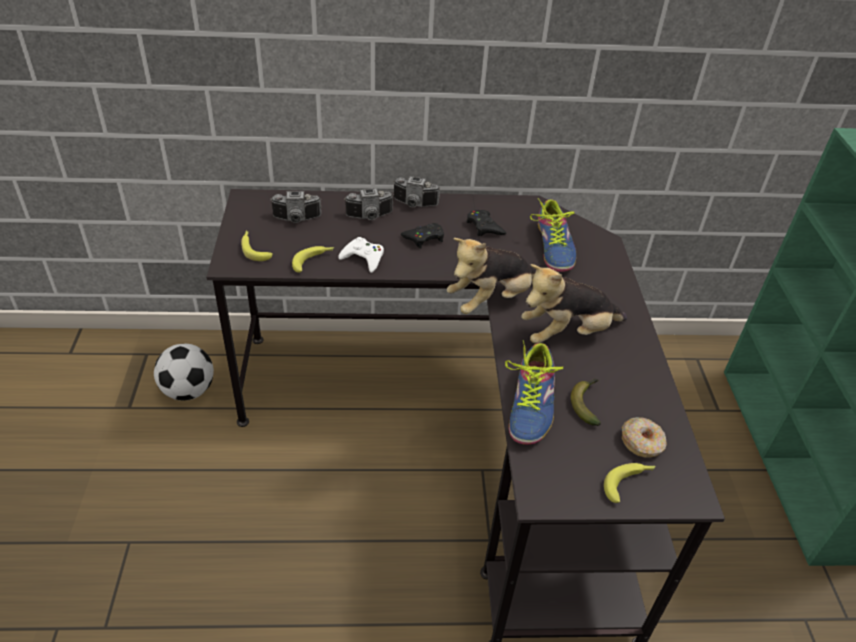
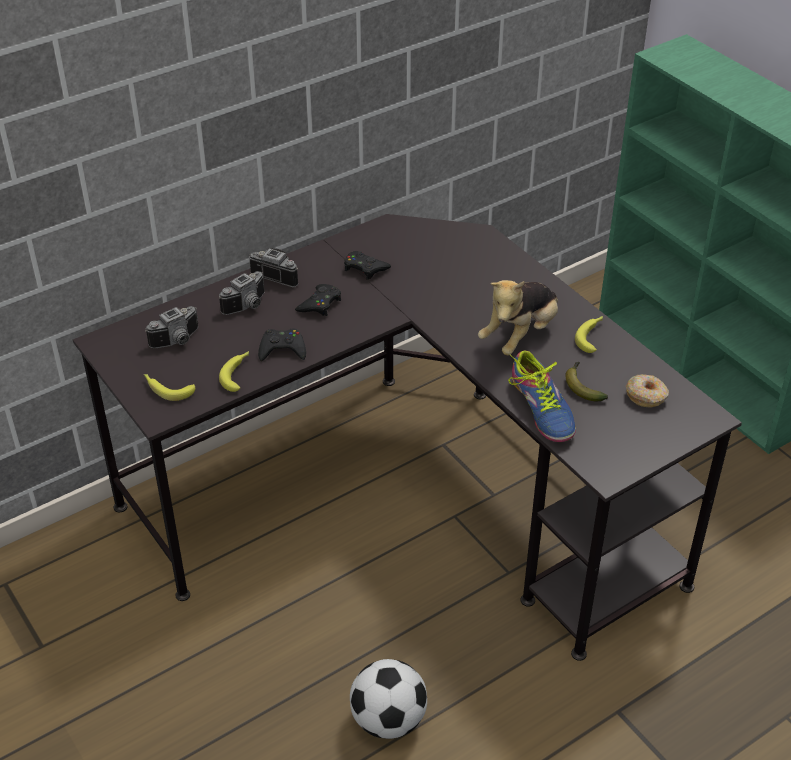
camera: 30 degrees left, 0 degrees up
football [154,344,214,400] -> football moved to [350,659,427,739]
white game controller [339,237,384,273] -> black game controller [258,329,306,361]
camera [393,176,440,207] -> camera turned 135 degrees counterclockwise [249,248,298,287]
plush toy [447,238,536,314] -> none
shoe [530,198,576,272] -> none
banana [604,463,656,503] -> banana moved to [575,316,603,353]

